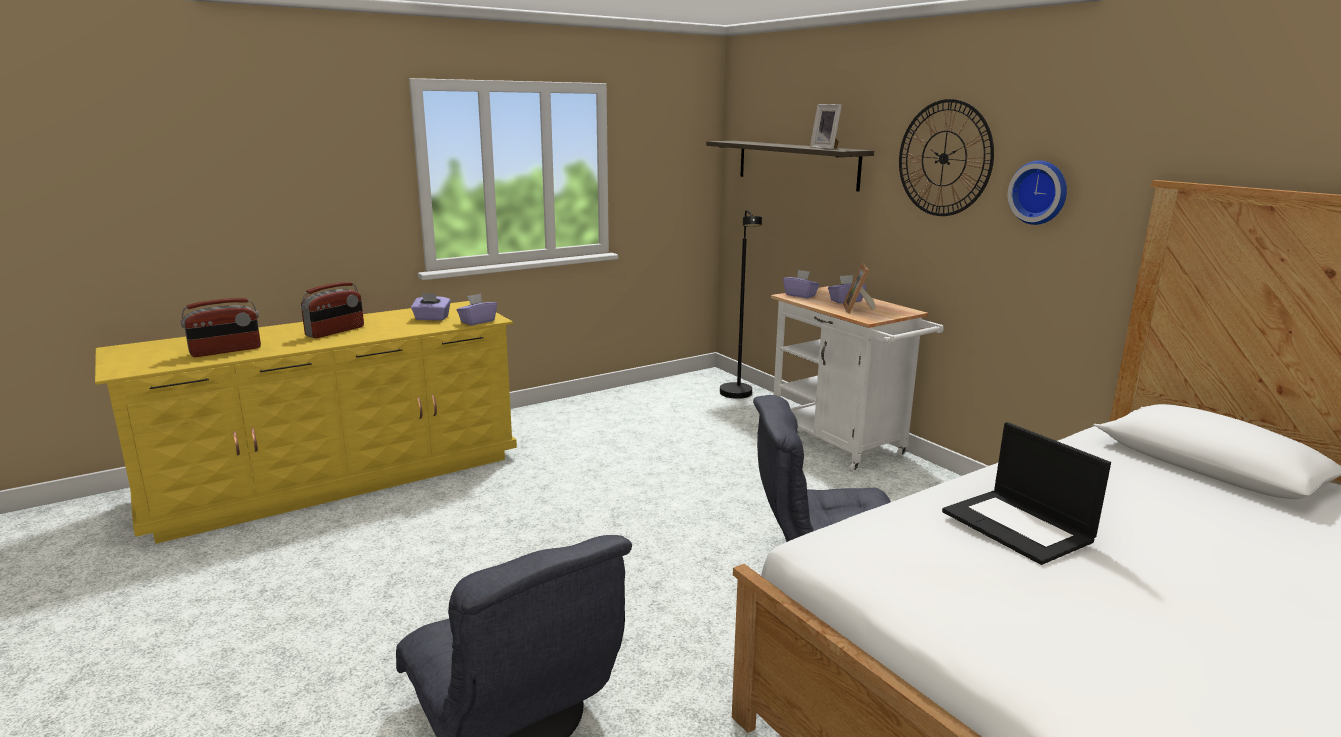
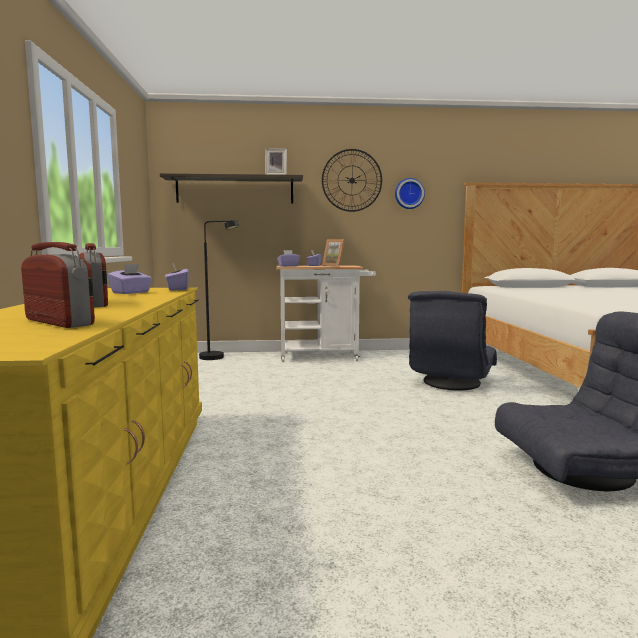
camera: 60 degrees left, 10 degrees down
radio [181,298,261,357] -> radio turned 45 degrees counterclockwise [21,242,95,328]
laptop [942,422,1111,565] -> none

